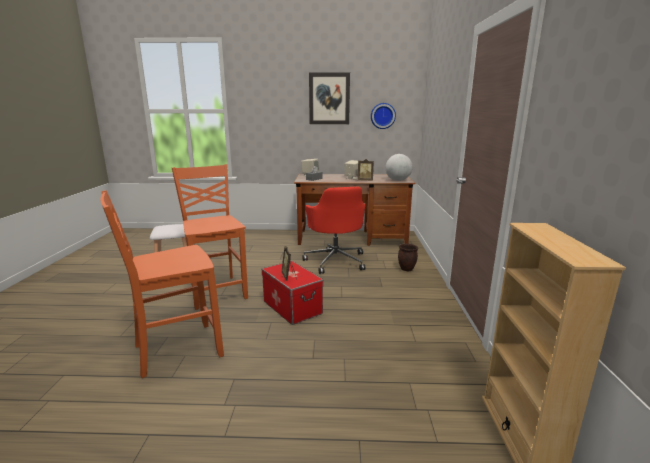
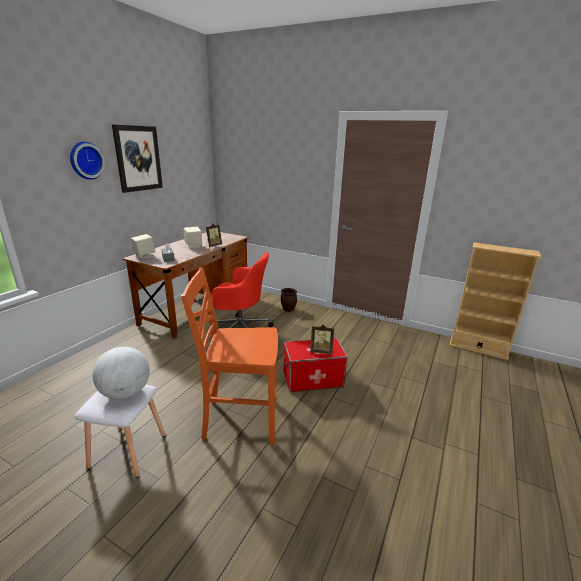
camera: 65 degrees left, 5 degrees up
orange chair [100,190,224,378] -> none
wall clock [371,103,396,129] -> wall clock moved to [70,141,105,180]
globe [385,154,413,181] -> globe moved to [93,347,150,400]

